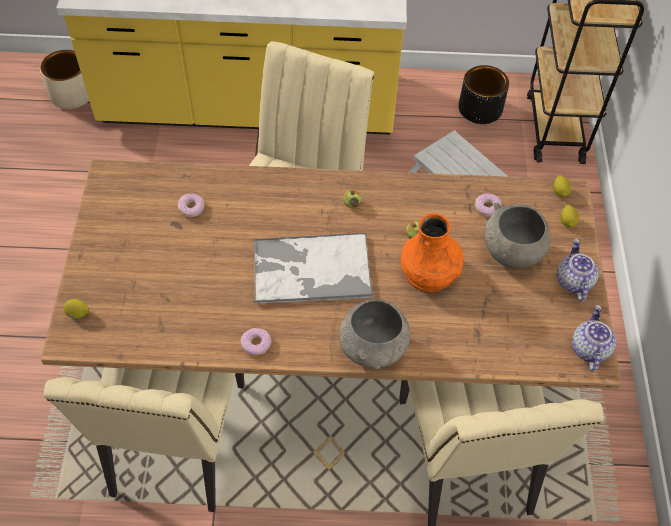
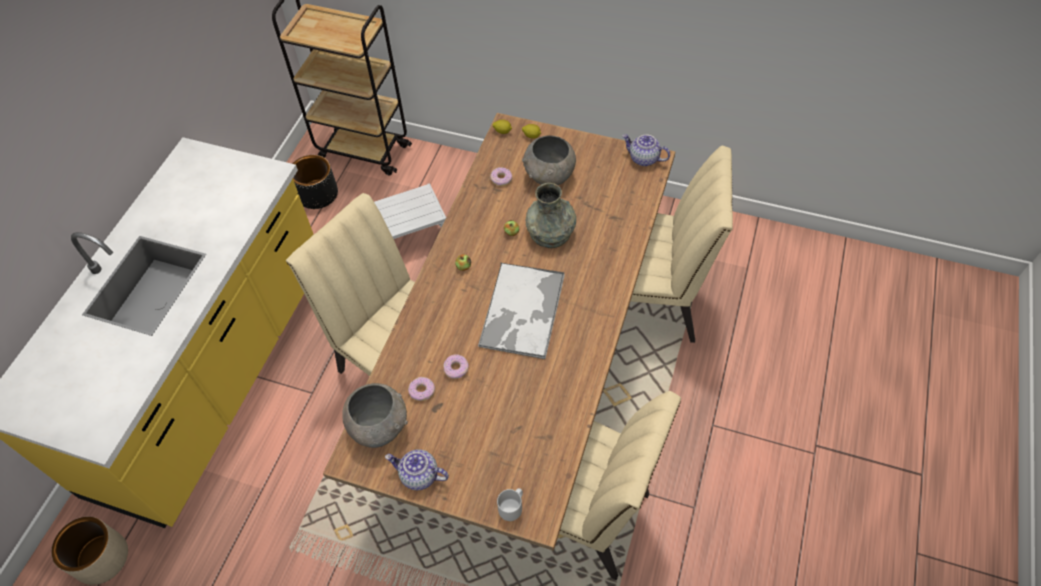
camera: 70 degrees left, 0 degrees up
lemon [64,299,89,319] -> grey mug [497,488,523,521]
donut [241,328,271,355] -> donut moved to [443,354,469,379]
grey bowl [339,299,410,370] -> grey bowl moved to [342,383,408,448]
orange vase [401,213,464,292] -> grey vase [526,183,576,248]
teapot [557,239,599,301] -> teapot moved to [385,449,449,490]

